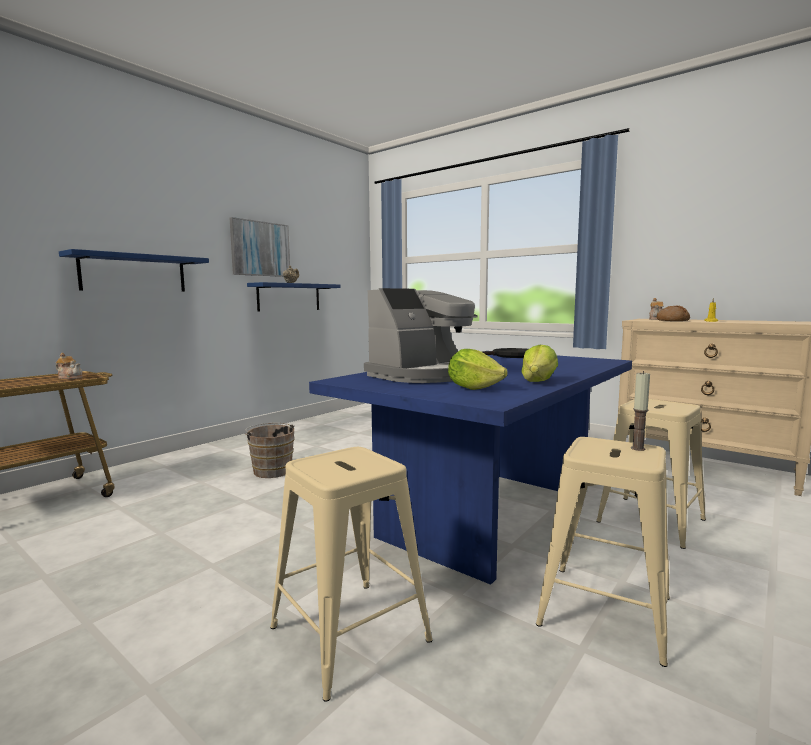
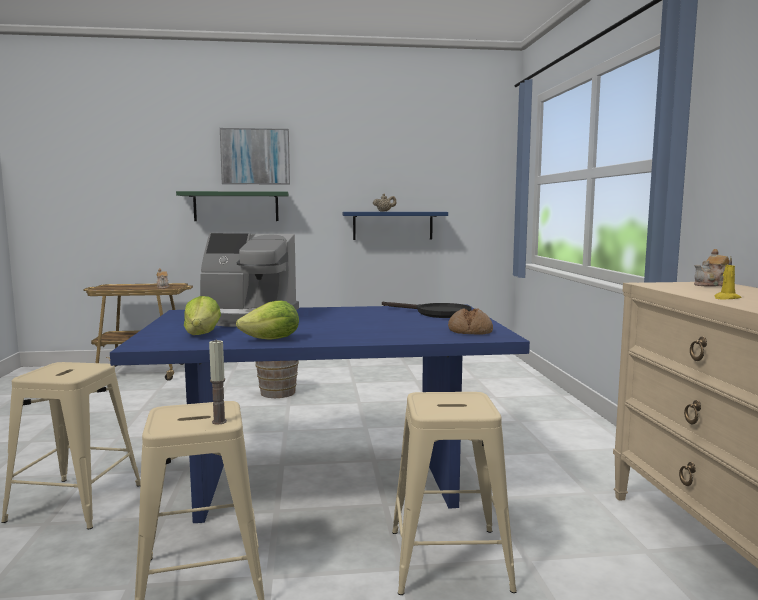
camera: 45 degrees right, 0 degrees up
blue shelf [59,249,209,292] -> green shelf [176,191,289,221]
picture [230,217,290,277] -> picture moved to [220,128,290,185]
bread [657,306,690,321] -> bread moved to [448,308,493,335]

